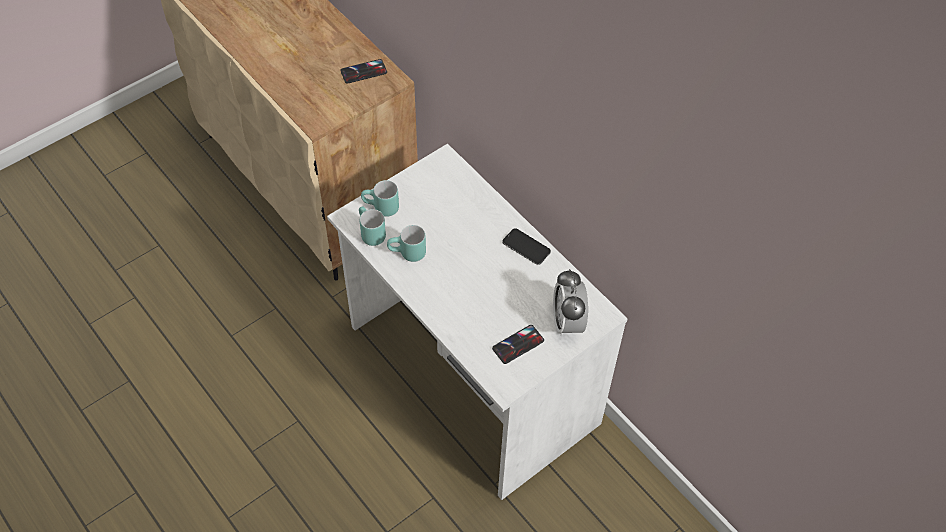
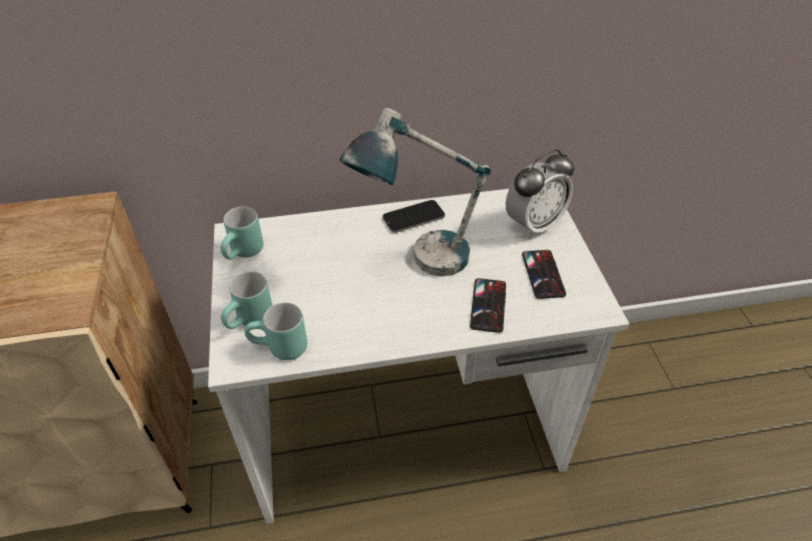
camera: 60 degrees left, 10 degrees down
phone [340,59,387,84] -> phone moved to [470,278,506,333]
turquoise mug [387,225,426,262] -> turquoise mug moved to [221,207,264,260]
alarm clock [553,269,588,336] -> alarm clock turned 60 degrees counterclockwise [505,149,574,238]
none -> table lamp [339,108,491,276]

